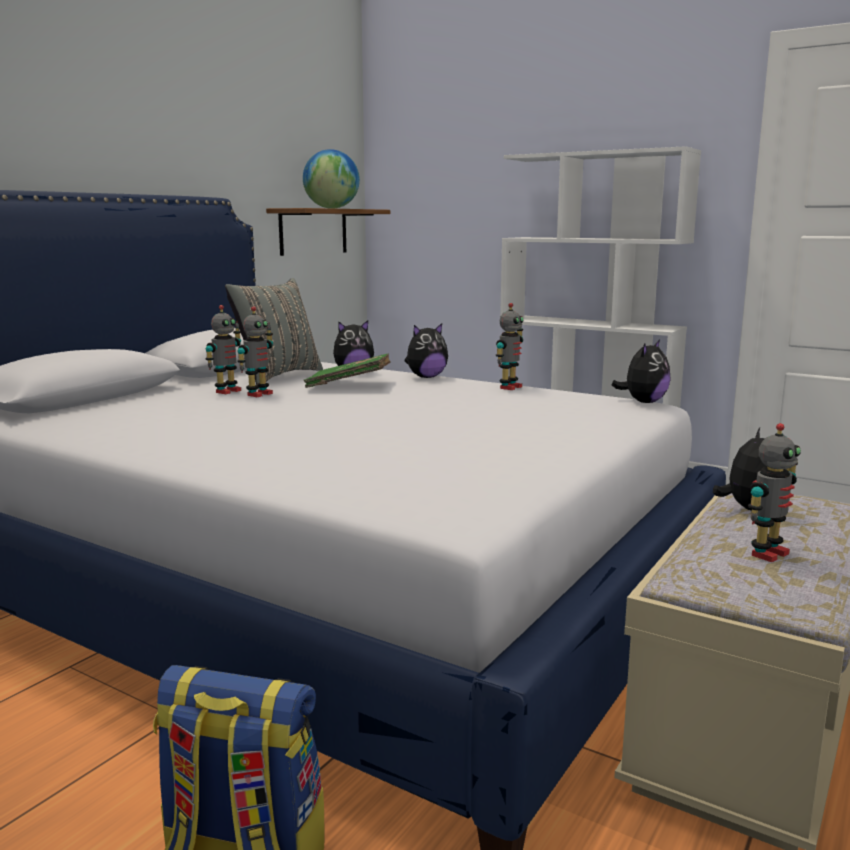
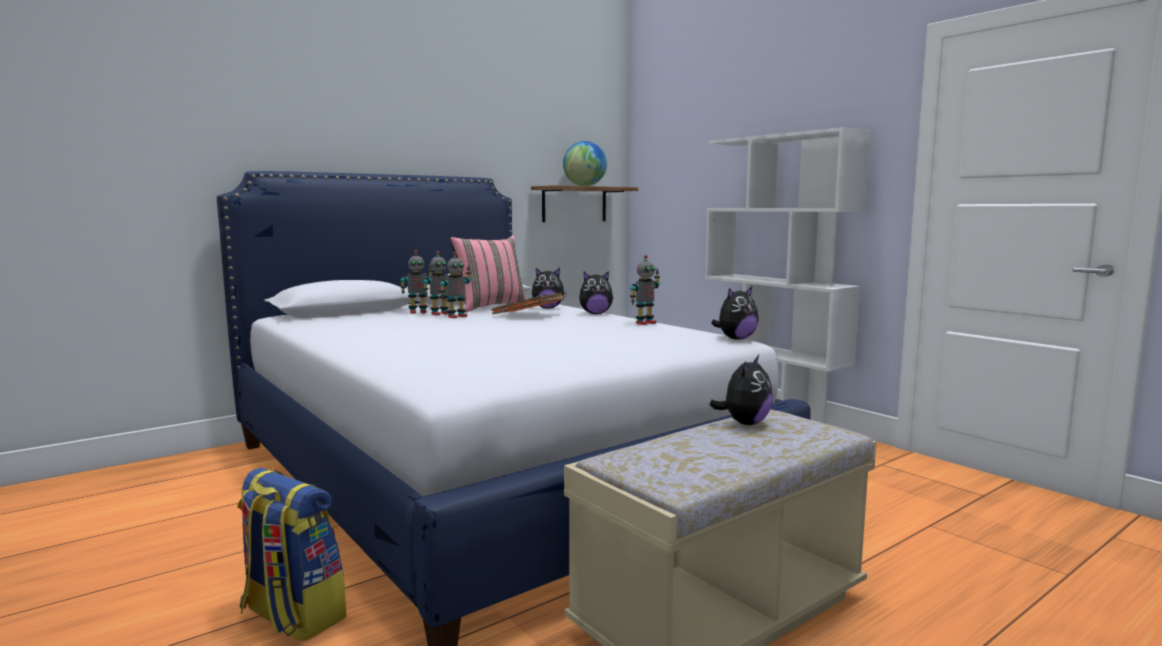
camera: 20 degrees right, 5 degrees down
grey pillow [225,278,323,385] -> pink pillow [450,235,527,312]
green book [304,354,391,388] -> orange book [491,293,564,314]
toy robot [748,423,801,562] -> toy robot moved to [400,250,433,314]

